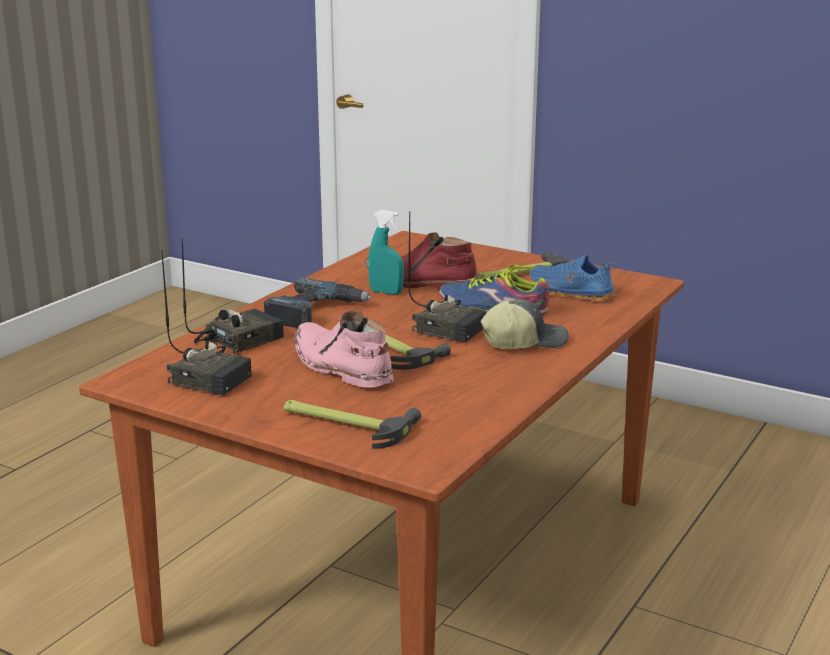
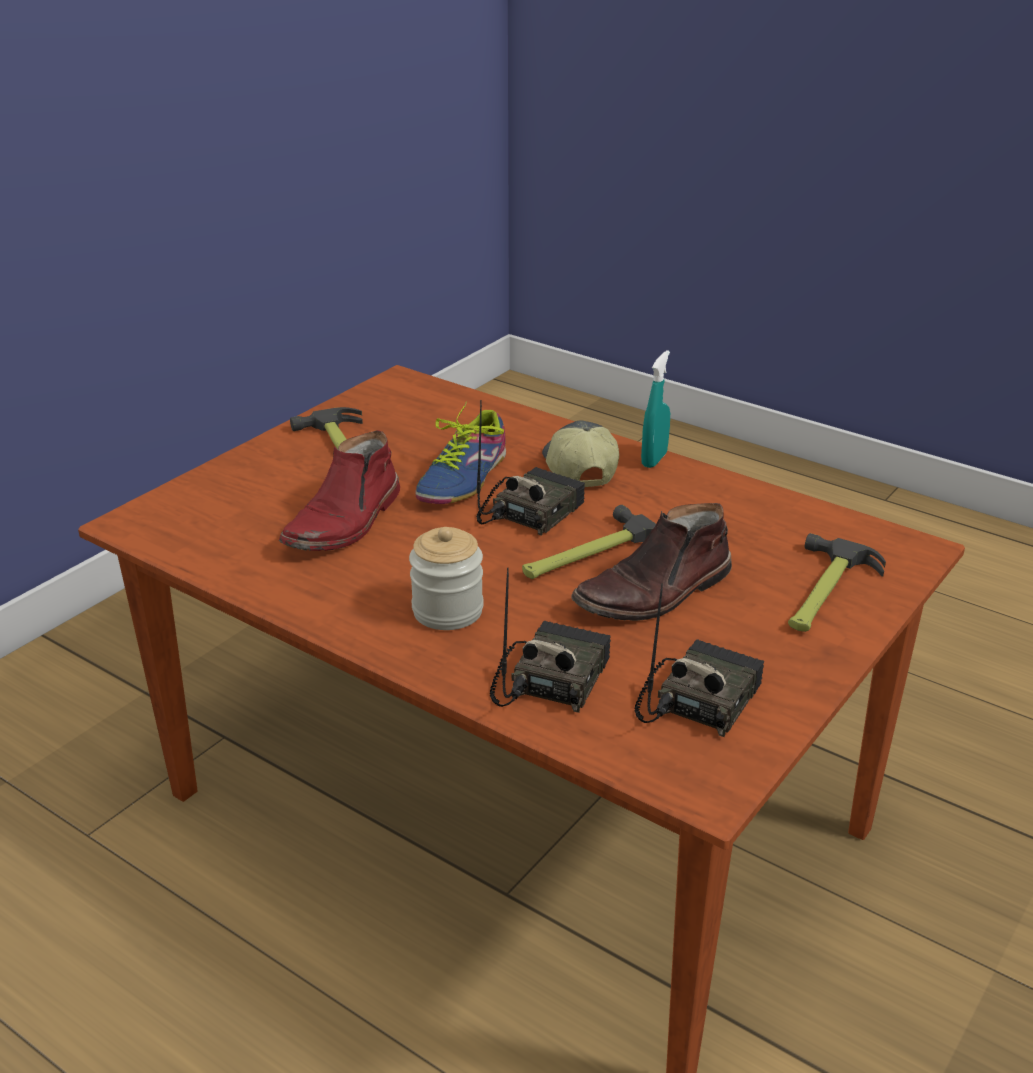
camera: 85 degrees left, 10 degrees up
radio [182,238,284,354] -> radio turned 60 degrees clockwise [489,568,611,713]
power drill [264,278,372,328] -> jar [409,527,483,630]
pink boot [294,311,394,388] -> brown boot [571,503,732,621]
turquoise spray bottle [368,210,404,294] -> turquoise spray bottle moved to [641,350,670,468]
blue shoe [530,255,616,302] -> none

